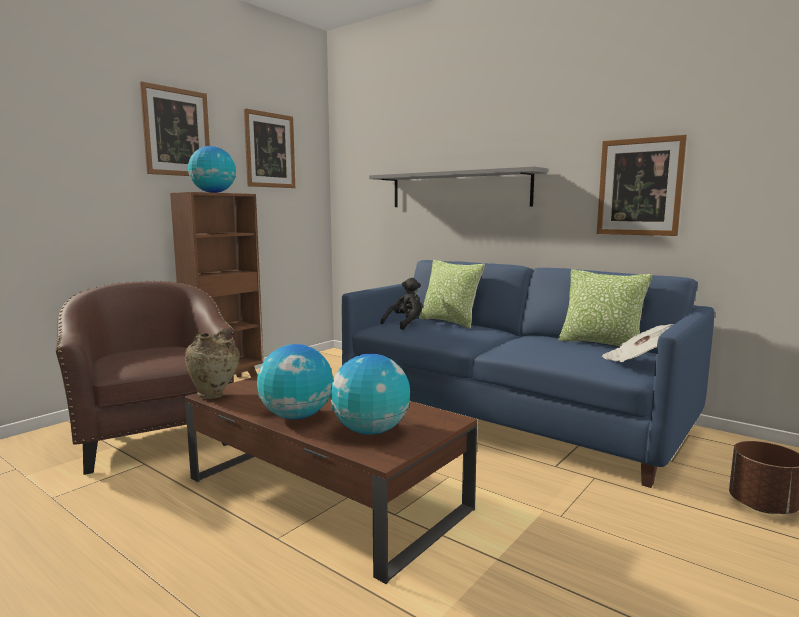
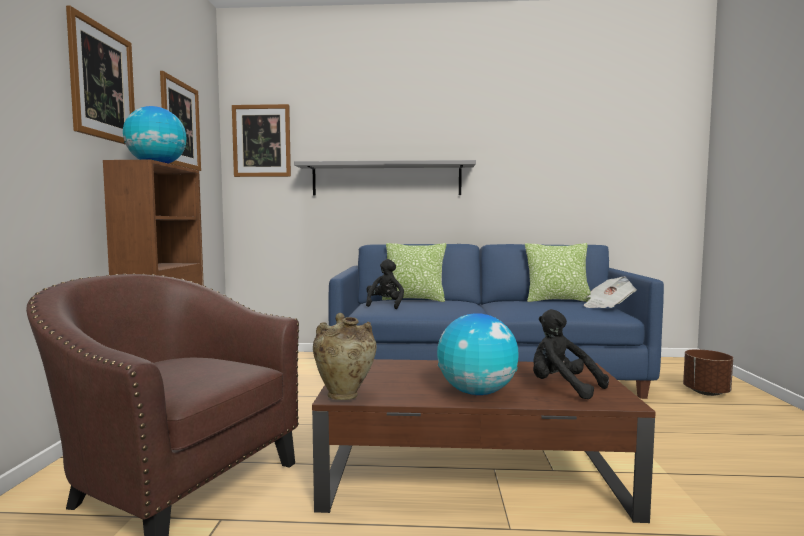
camera: 35 degrees left, 5 degrees down
globe [330,354,410,435] -> black plush toy [533,309,609,400]
picture [597,135,687,236] -> picture moved to [232,104,291,177]

